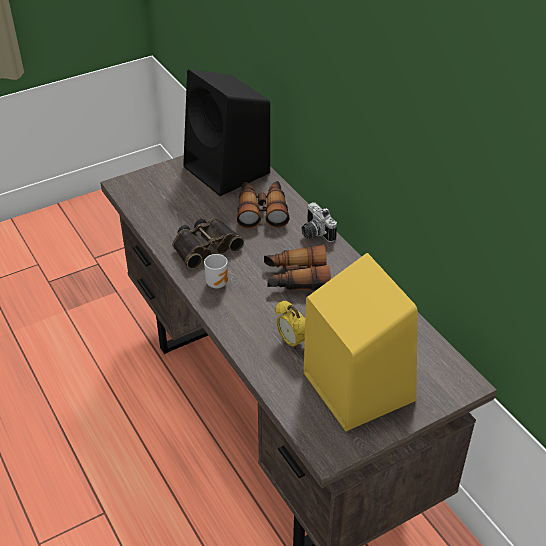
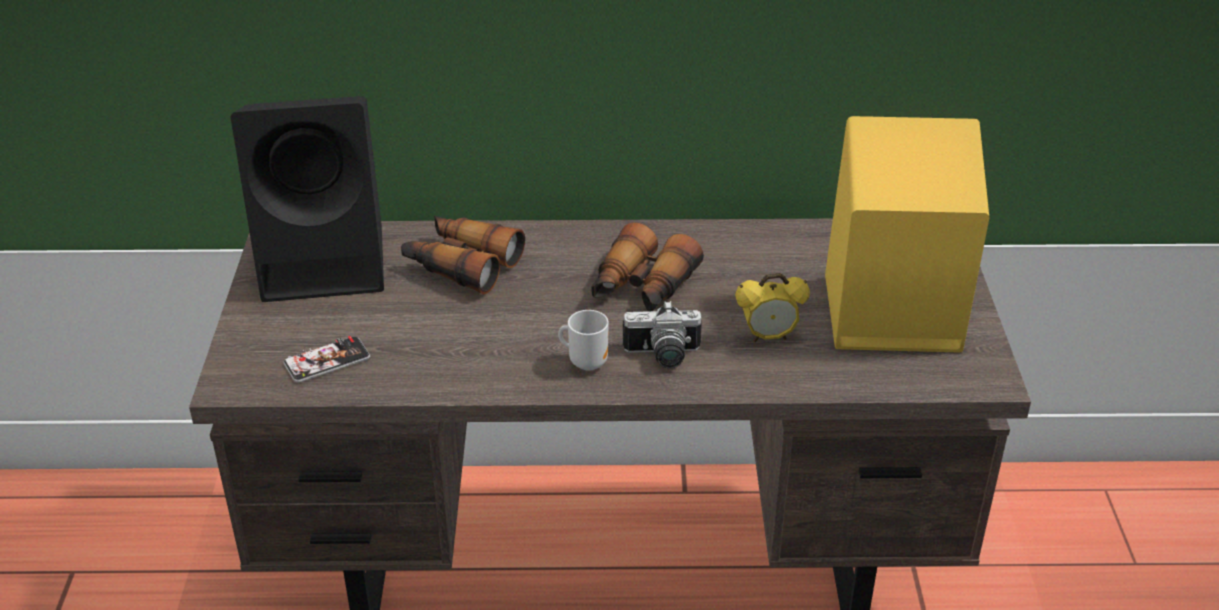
camera: 60 degrees left, 5 degrees down
binoculars [172,218,244,269] -> none
camera [301,202,337,242] -> camera moved to [623,301,702,369]
none -> phone [284,336,370,383]

